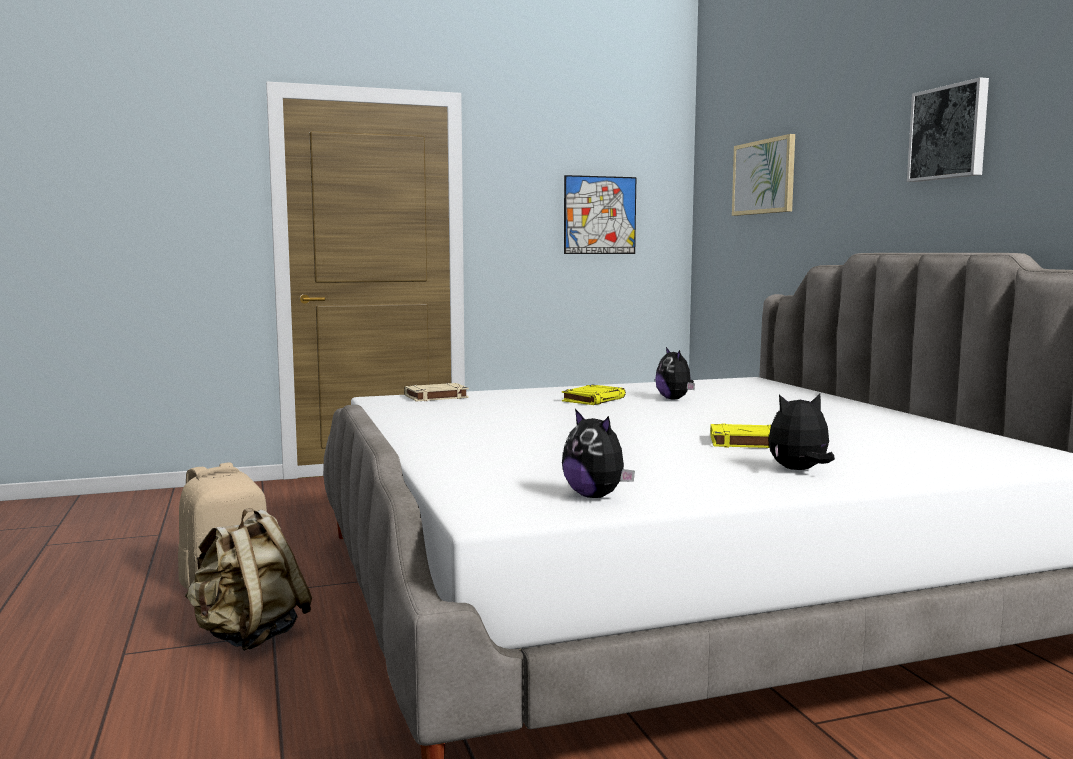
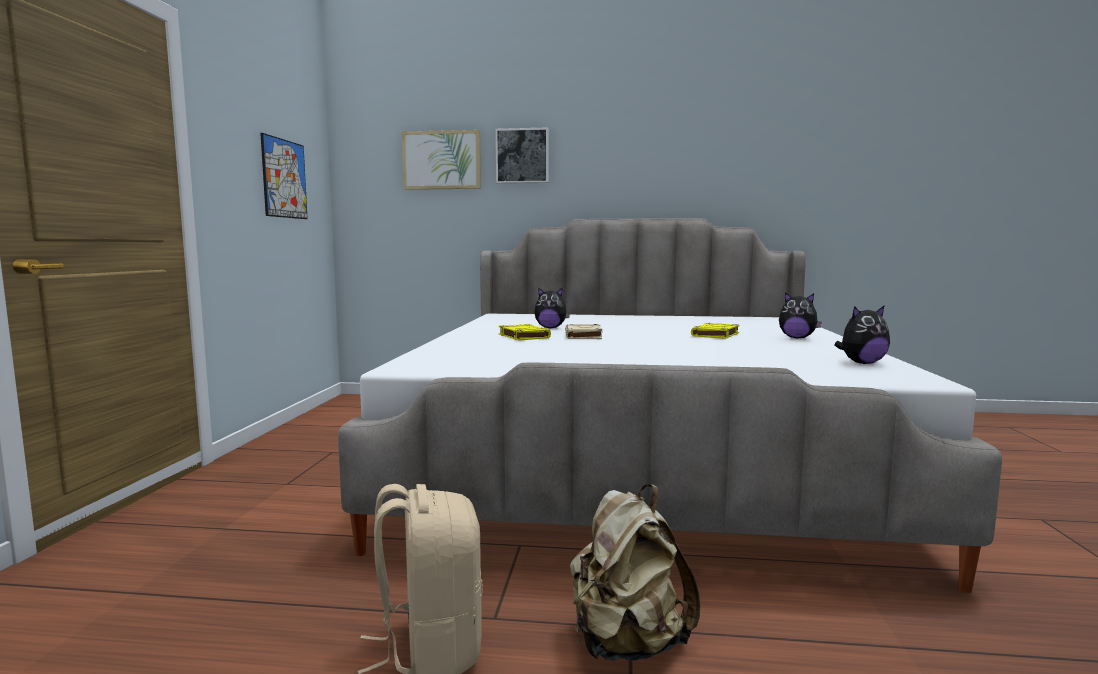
camera: 65 degrees left, 0 degrees up
beige book [405,383,469,401] -> beige book moved to [565,324,602,339]
plush toy [768,393,835,470] -> plush toy turned 75 degrees counterclockwise [779,292,822,339]
picture [907,77,989,182] -> picture moved to [495,128,549,184]

